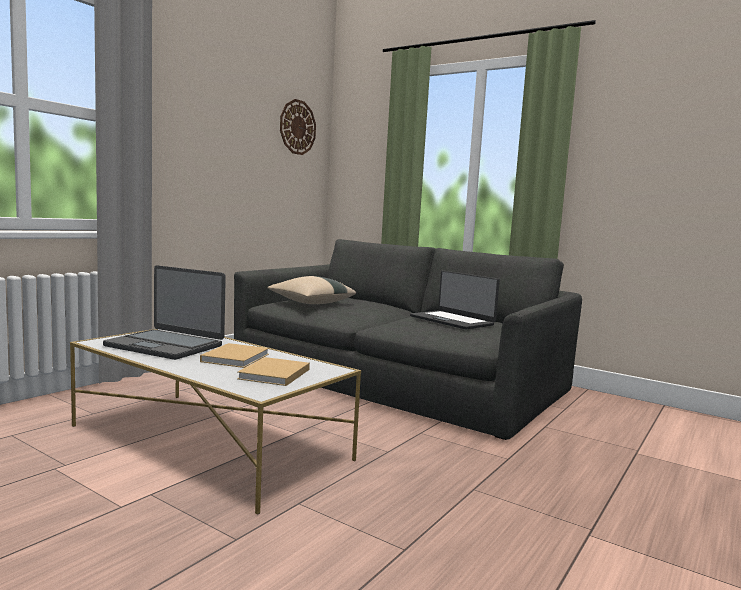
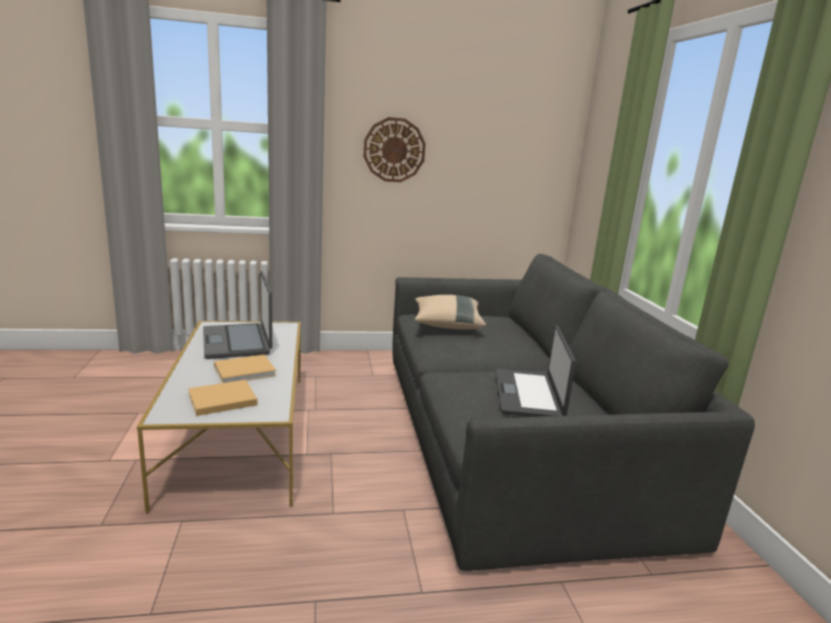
camera: 45 degrees right, 10 degrees up
wall clock [280,99,316,155] -> wall clock moved to [364,117,426,182]

